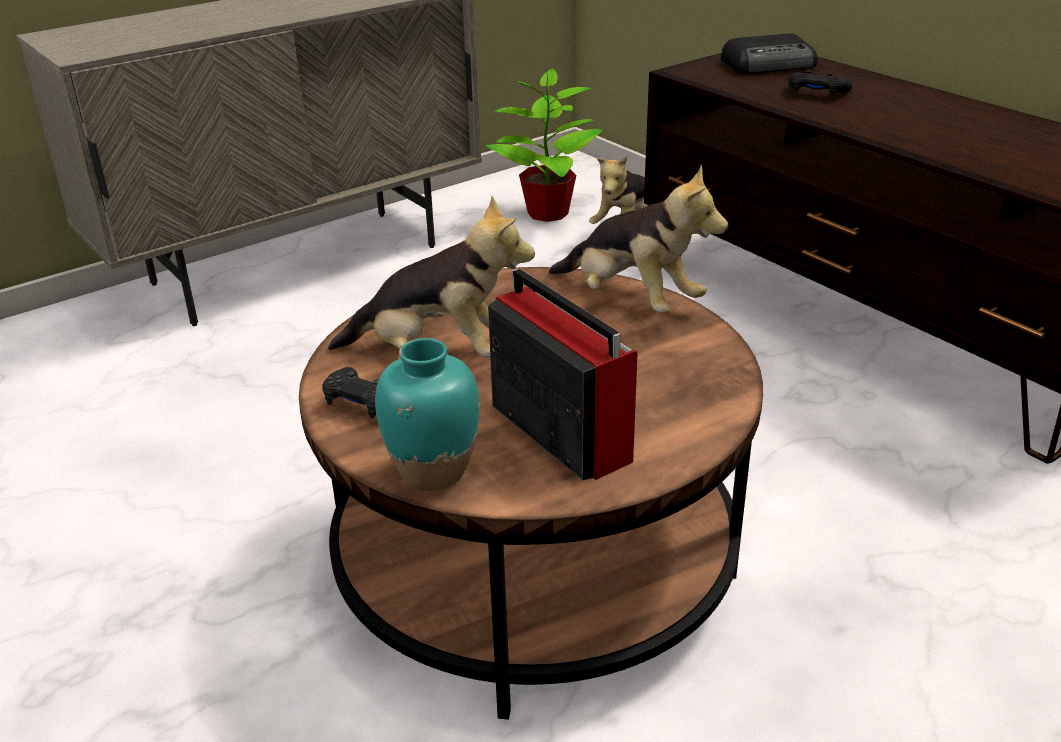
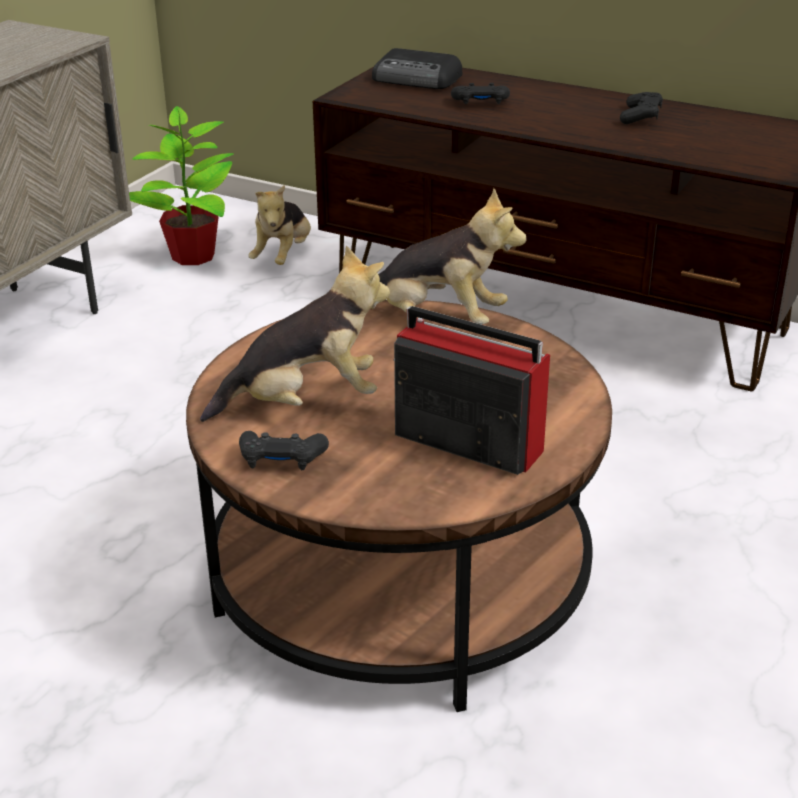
camera: 25 degrees left, 0 degrees up
turquoise vase [375,338,480,491] -> none
radio [721,33,817,74] -> radio turned 60 degrees clockwise [372,48,462,89]
none -> black game controller [620,92,663,124]

